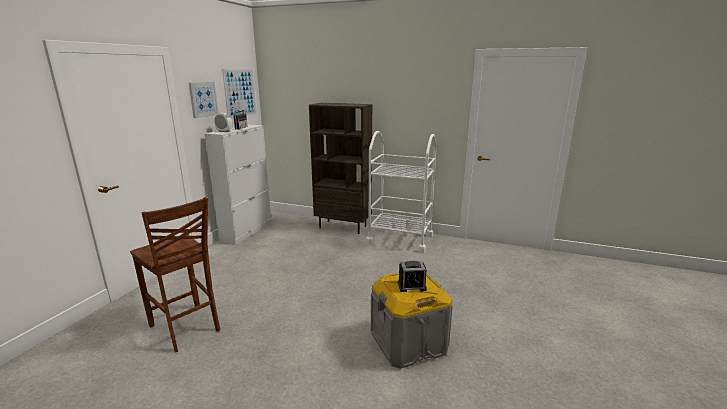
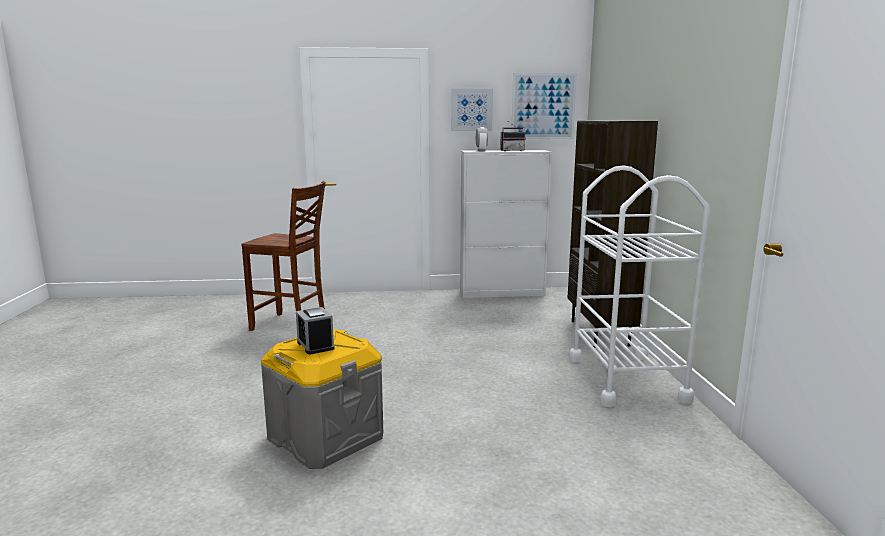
camera: 65 degrees right, 5 degrees down
brown chair [130,197,220,353] -> brown chair turned 90 degrees counterclockwise [241,182,325,331]

